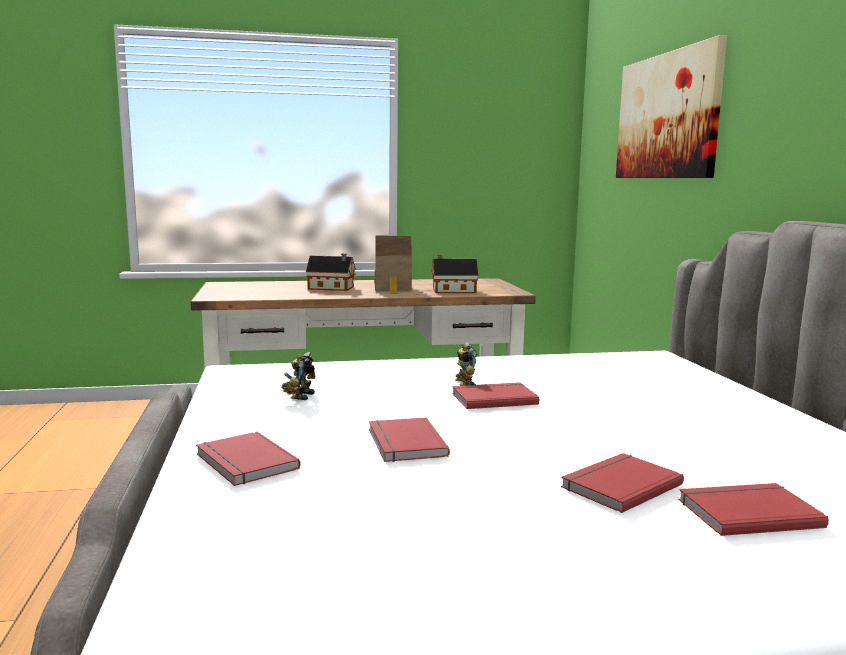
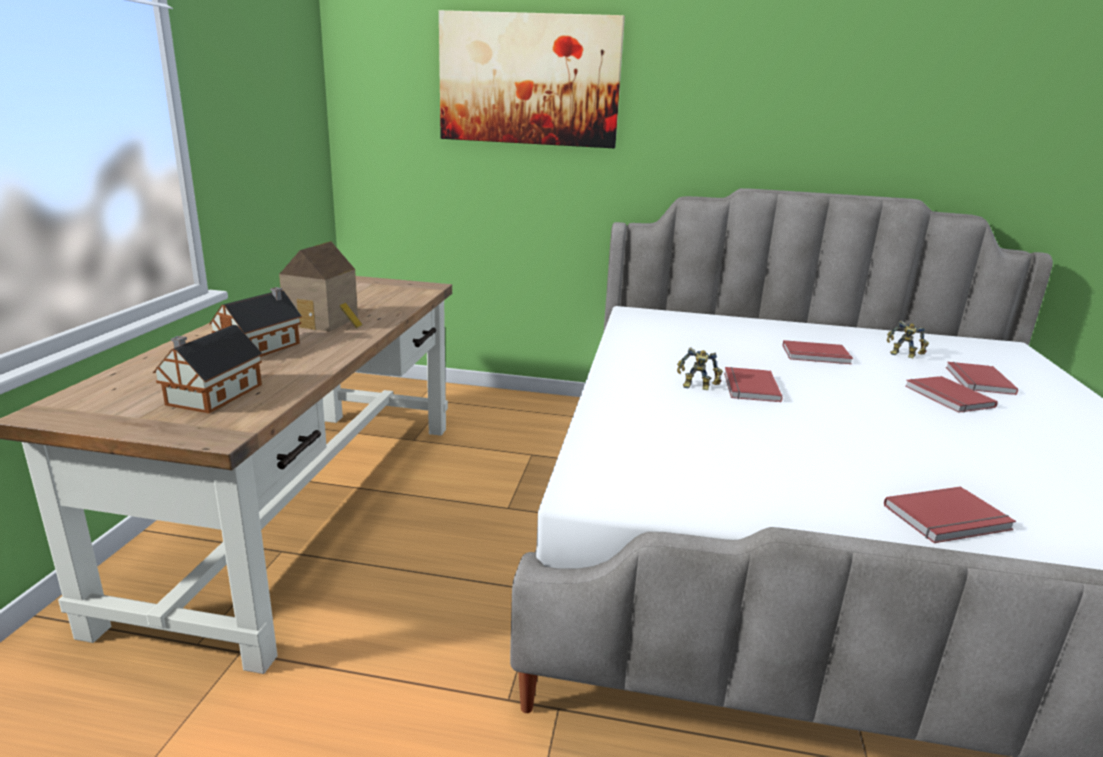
camera: 70 degrees left, 10 degrees up
toy robot [281,352,315,400] -> toy robot moved to [887,321,929,358]
red book [369,417,450,462] -> red book moved to [783,340,853,364]
toy house [431,255,478,293] -> toy house moved to [153,325,263,413]

